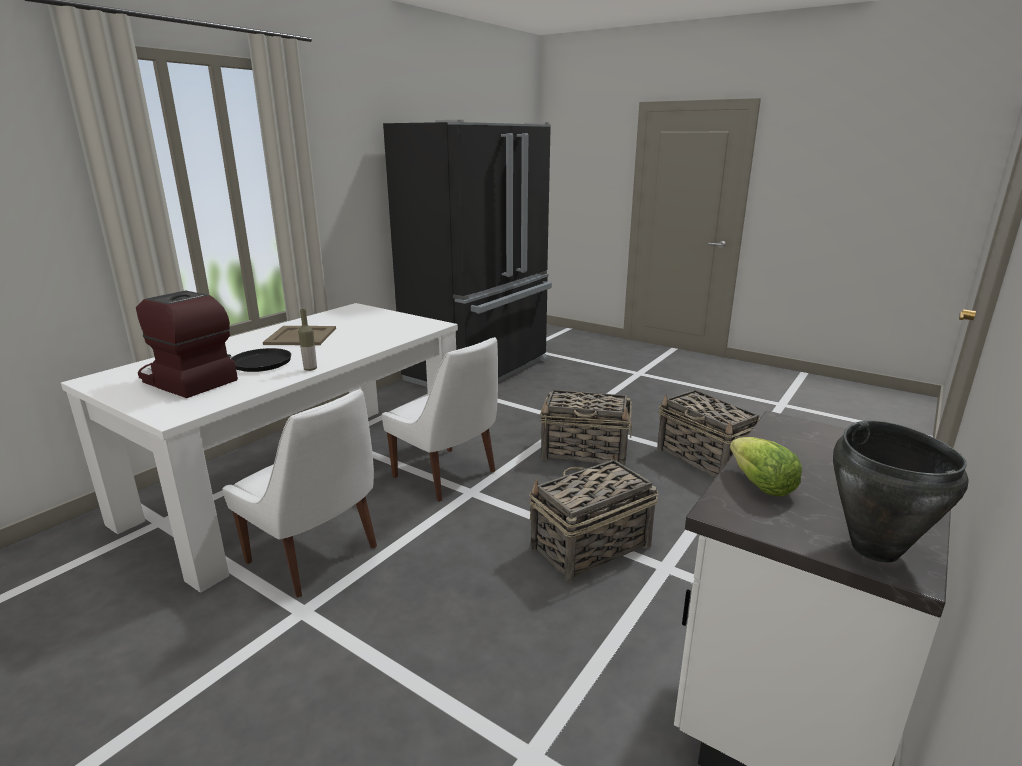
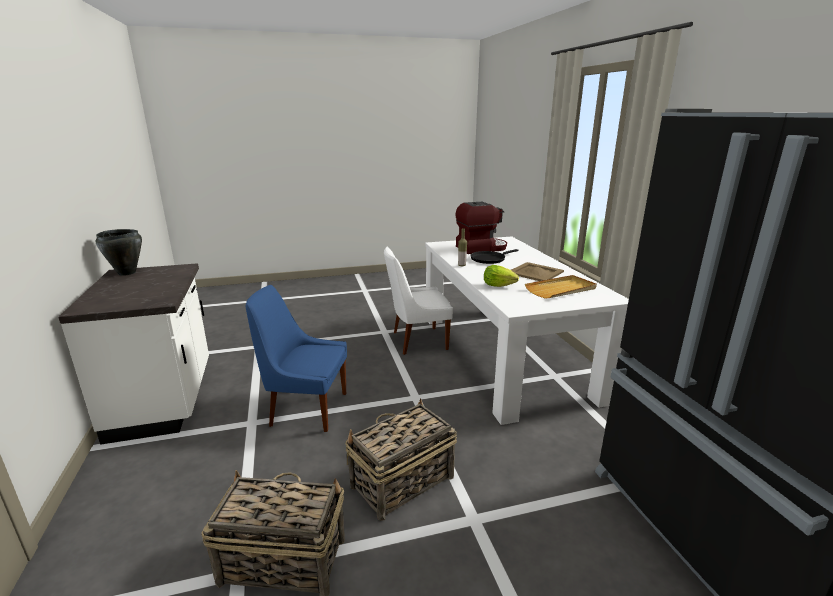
camera: 130 degrees right, 0 degrees up
white chair [382,337,498,502] -> none
basket [529,453,658,582] -> blue chair [246,285,347,432]
lettuce [730,437,802,496] -> lettuce moved to [484,265,519,287]
none -> beige tray [525,275,597,299]

